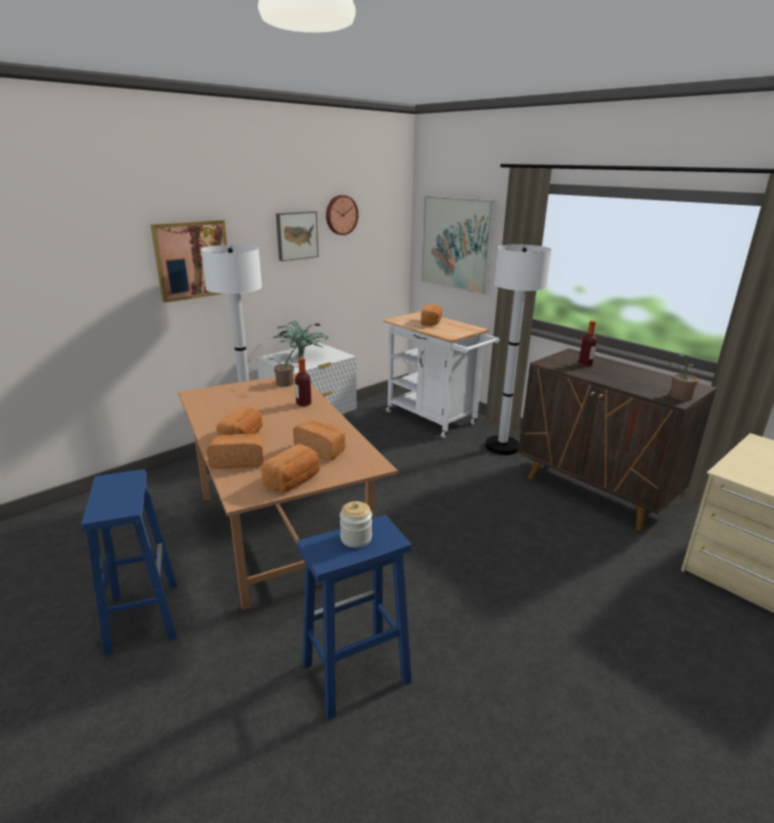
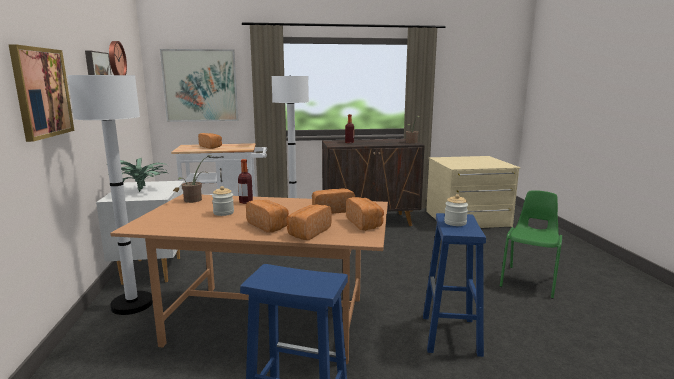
camera: 55 degrees left, 10 degrees down
none -> jar [212,186,234,216]
none -> green chair [500,190,562,299]

